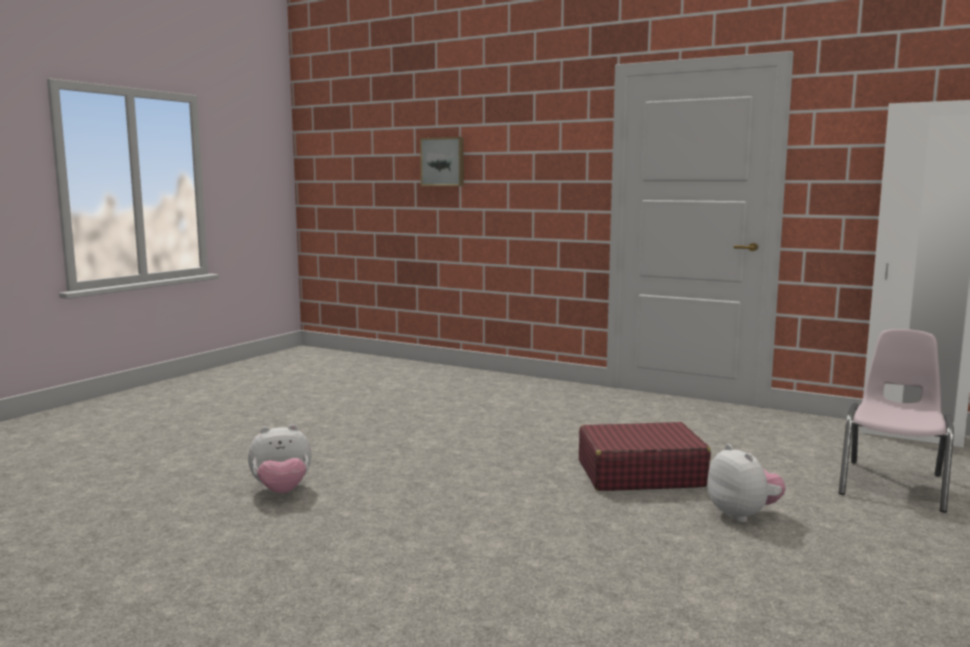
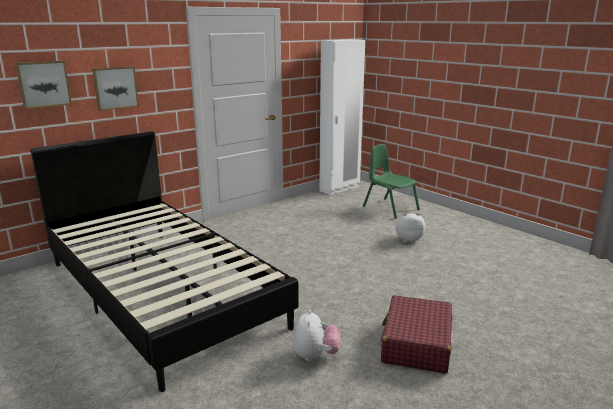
camera: 70 degrees left, 10 degrees up
red suitcase [579,422,711,491] -> red suitcase moved to [381,295,452,374]
pink chair [839,329,954,513] -> green chair [363,144,420,219]
none -> black bed [30,131,299,392]
none -> picture [92,66,139,111]

